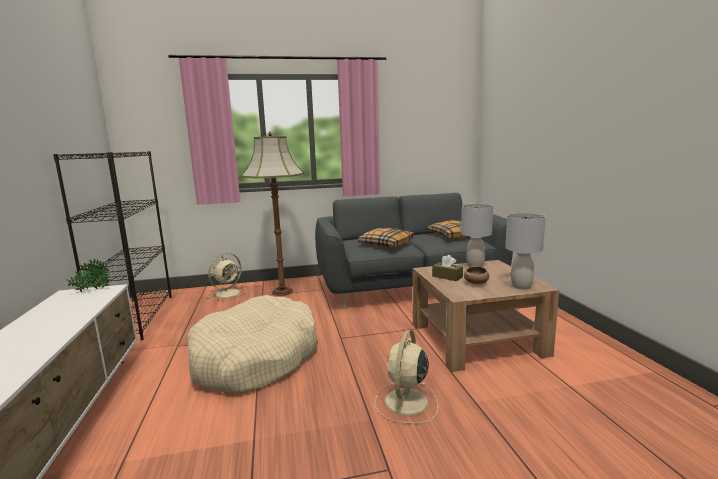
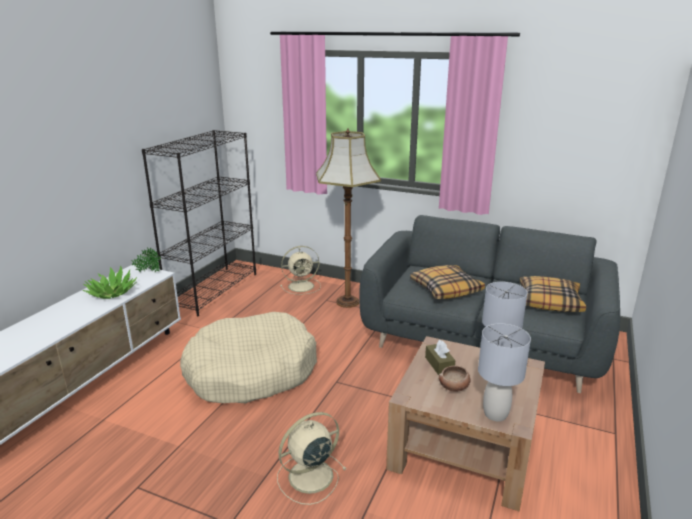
camera: 35 degrees right, 10 degrees up
none -> potted plant [83,266,137,299]

